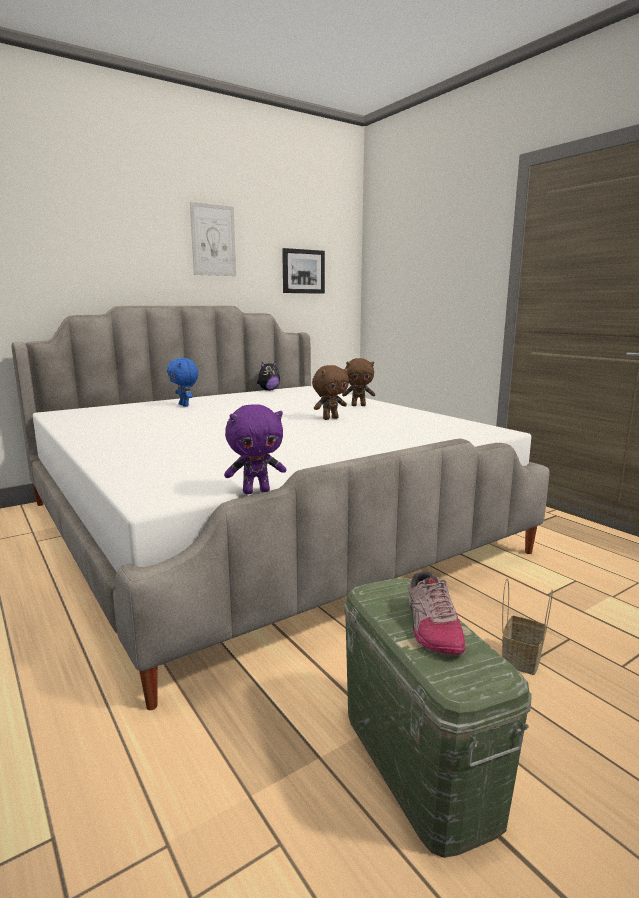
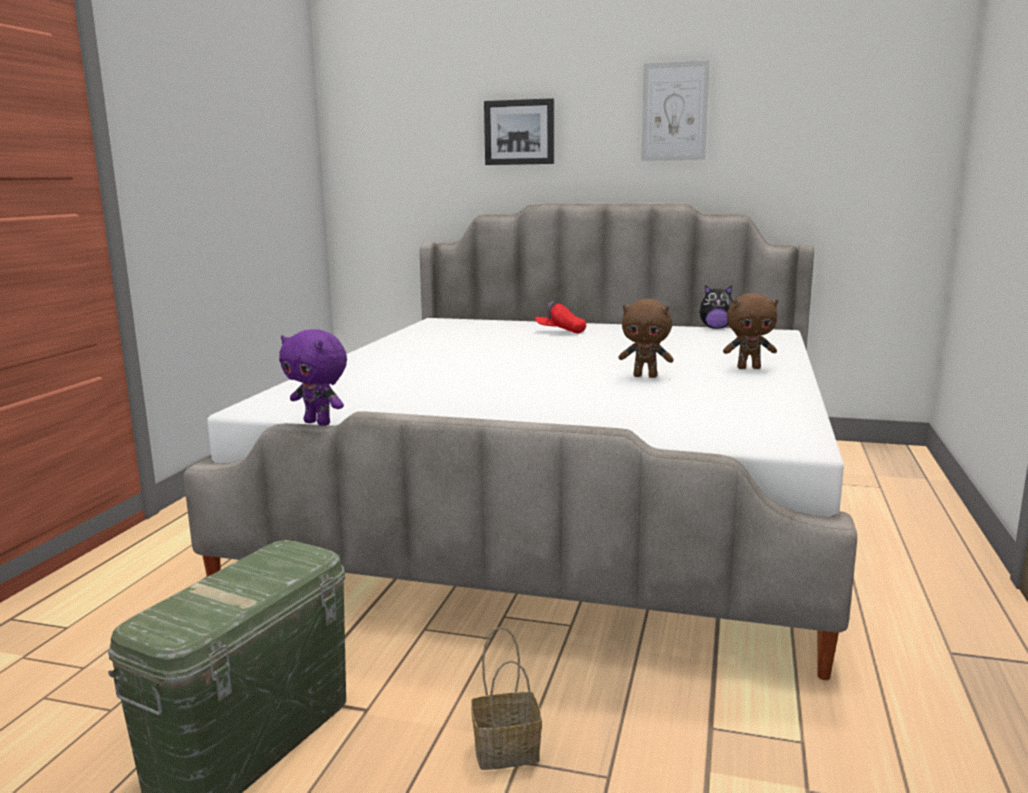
camera: 50 degrees right, 0 degrees up
blue plush toy [167,358,198,407] -> red cap [535,301,586,333]
picture [282,248,325,294] -> picture moved to [484,98,554,165]
brown plush toy [342,358,375,406] -> brown plush toy turned 45 degrees counterclockwise [723,293,778,369]
shoe [409,571,466,655] -> none

